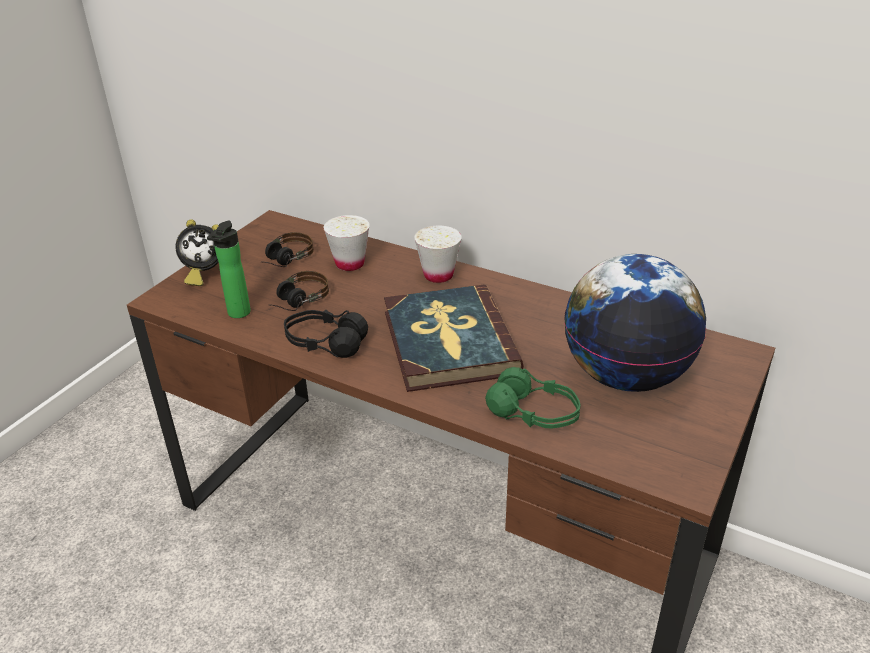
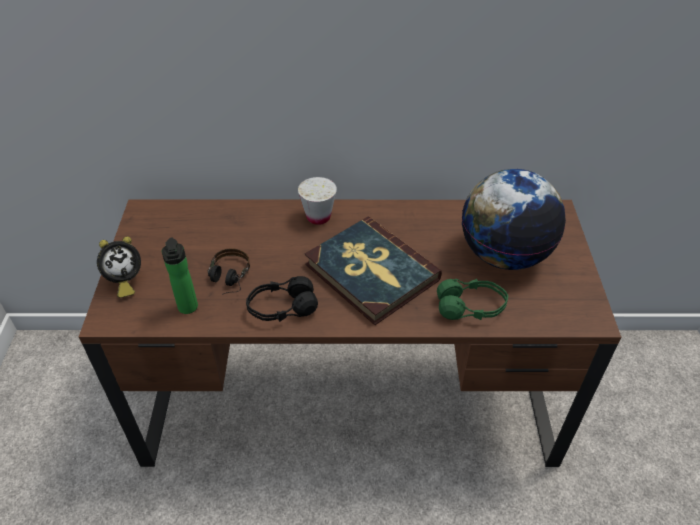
camera: 30 degrees left, 10 degrees up
headphones [261,232,314,267] -> none
white cup [324,215,370,271] -> none

